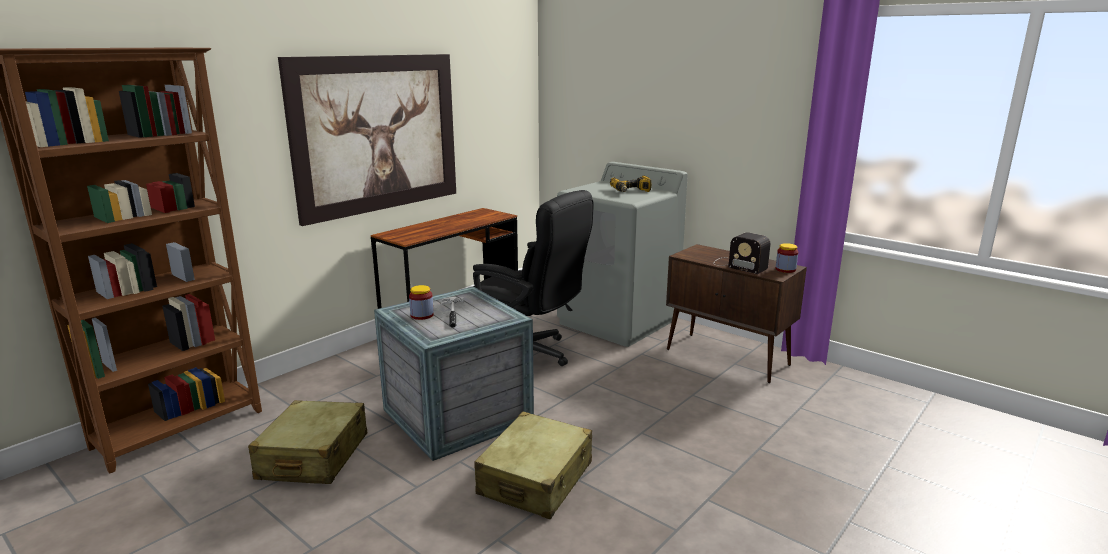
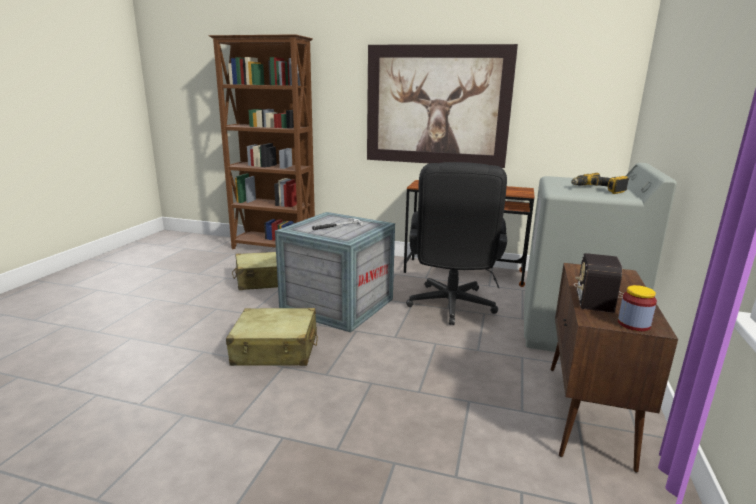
camera: 65 degrees right, 0 degrees up
jar [409,285,434,320] -> none

